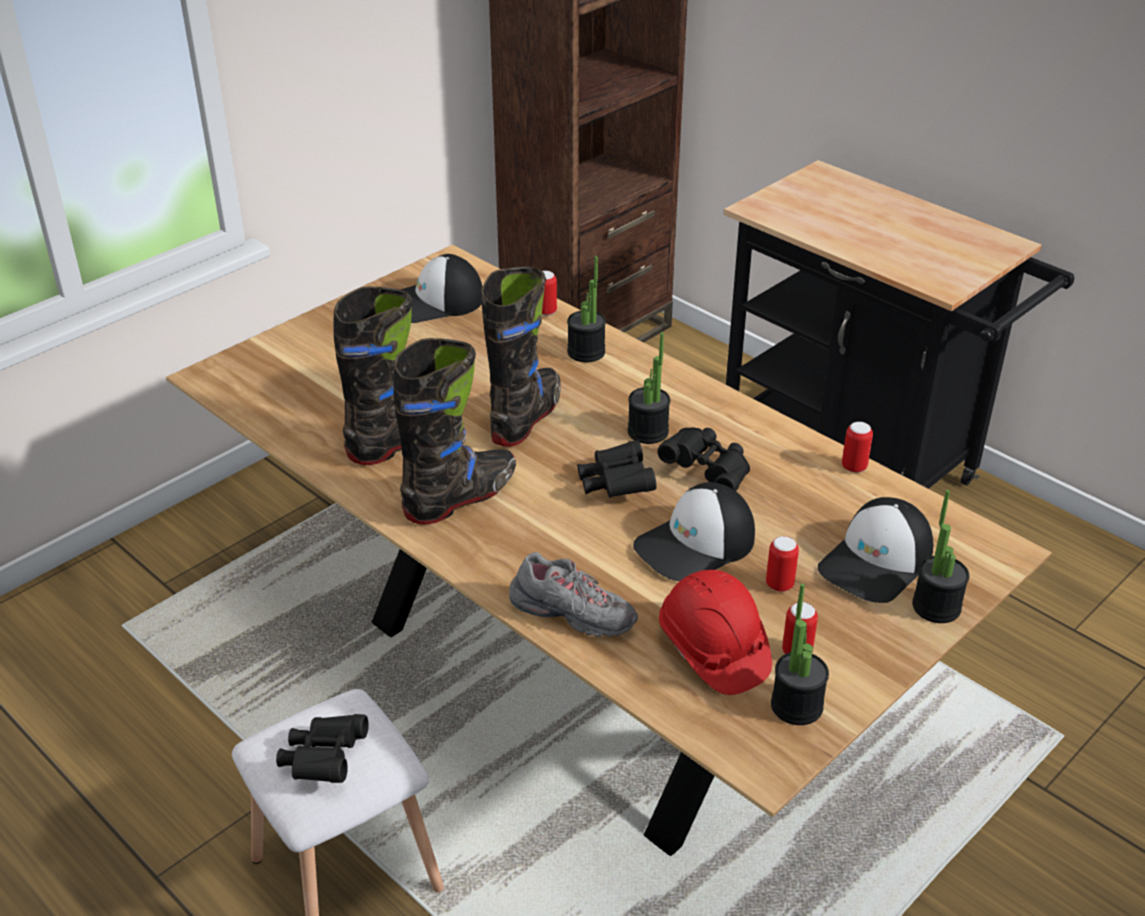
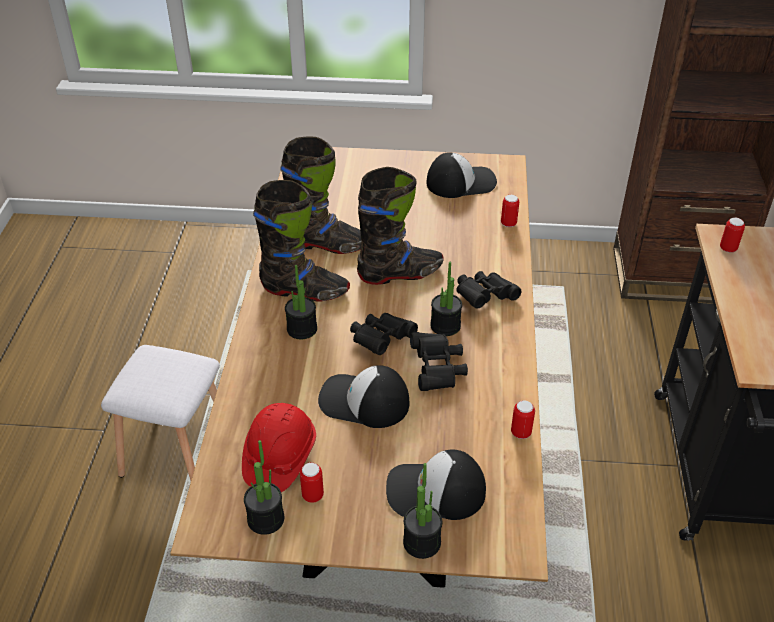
camera: 50 degrees right, 5 degrees up
black binoculars [276,714,369,783] -> black binoculars moved to [456,271,521,309]
cap [400,254,482,323] -> cap turned 135 degrees clockwise [426,152,497,198]
grey shoe [509,552,638,637] -> none
potted plant [567,256,606,362] -> potted plant moved to [285,265,317,339]
can [766,536,799,592] -> can moved to [720,218,745,253]

